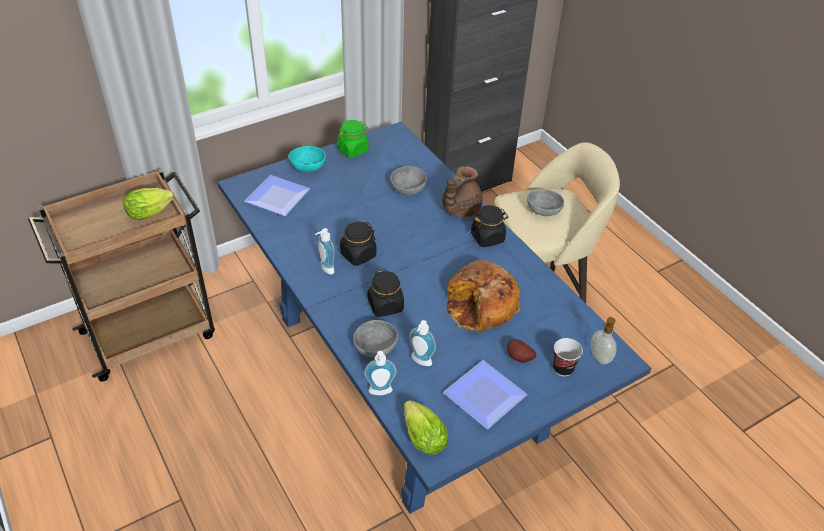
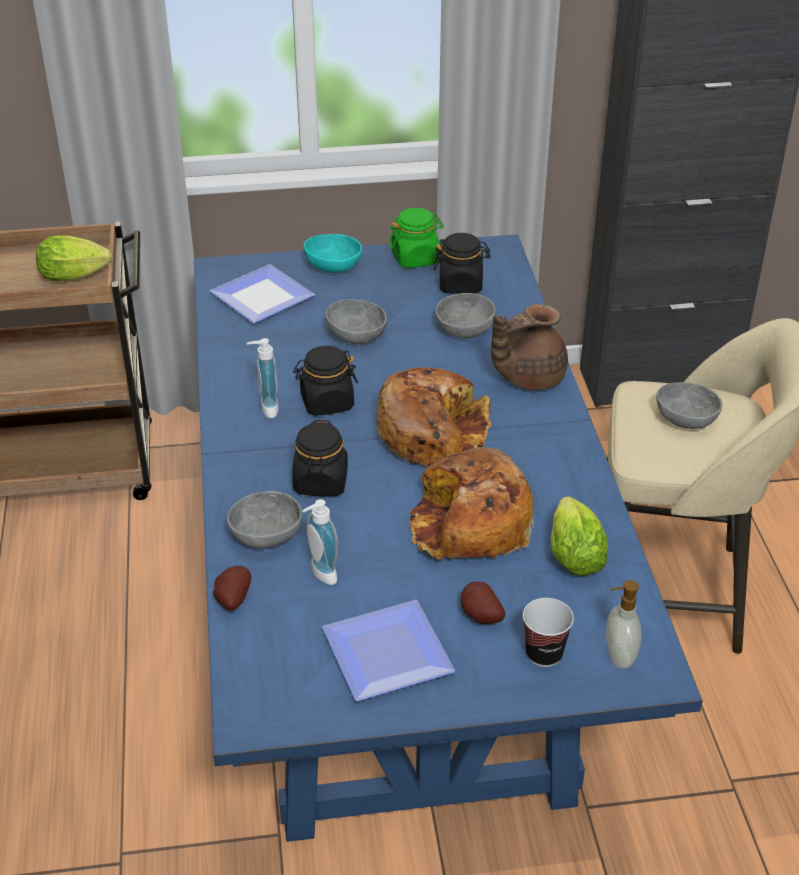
camera: 25 degrees right, 5 degrees down
soap dispenser [364,351,397,395] -> potato [213,566,251,611]
lettuce [404,400,448,455] -> lettuce moved to [551,496,608,576]
black jar [471,205,508,247] -> black jar moved to [434,233,491,294]
none -> grey bowl [325,299,387,344]
none -> bread [376,367,491,466]

